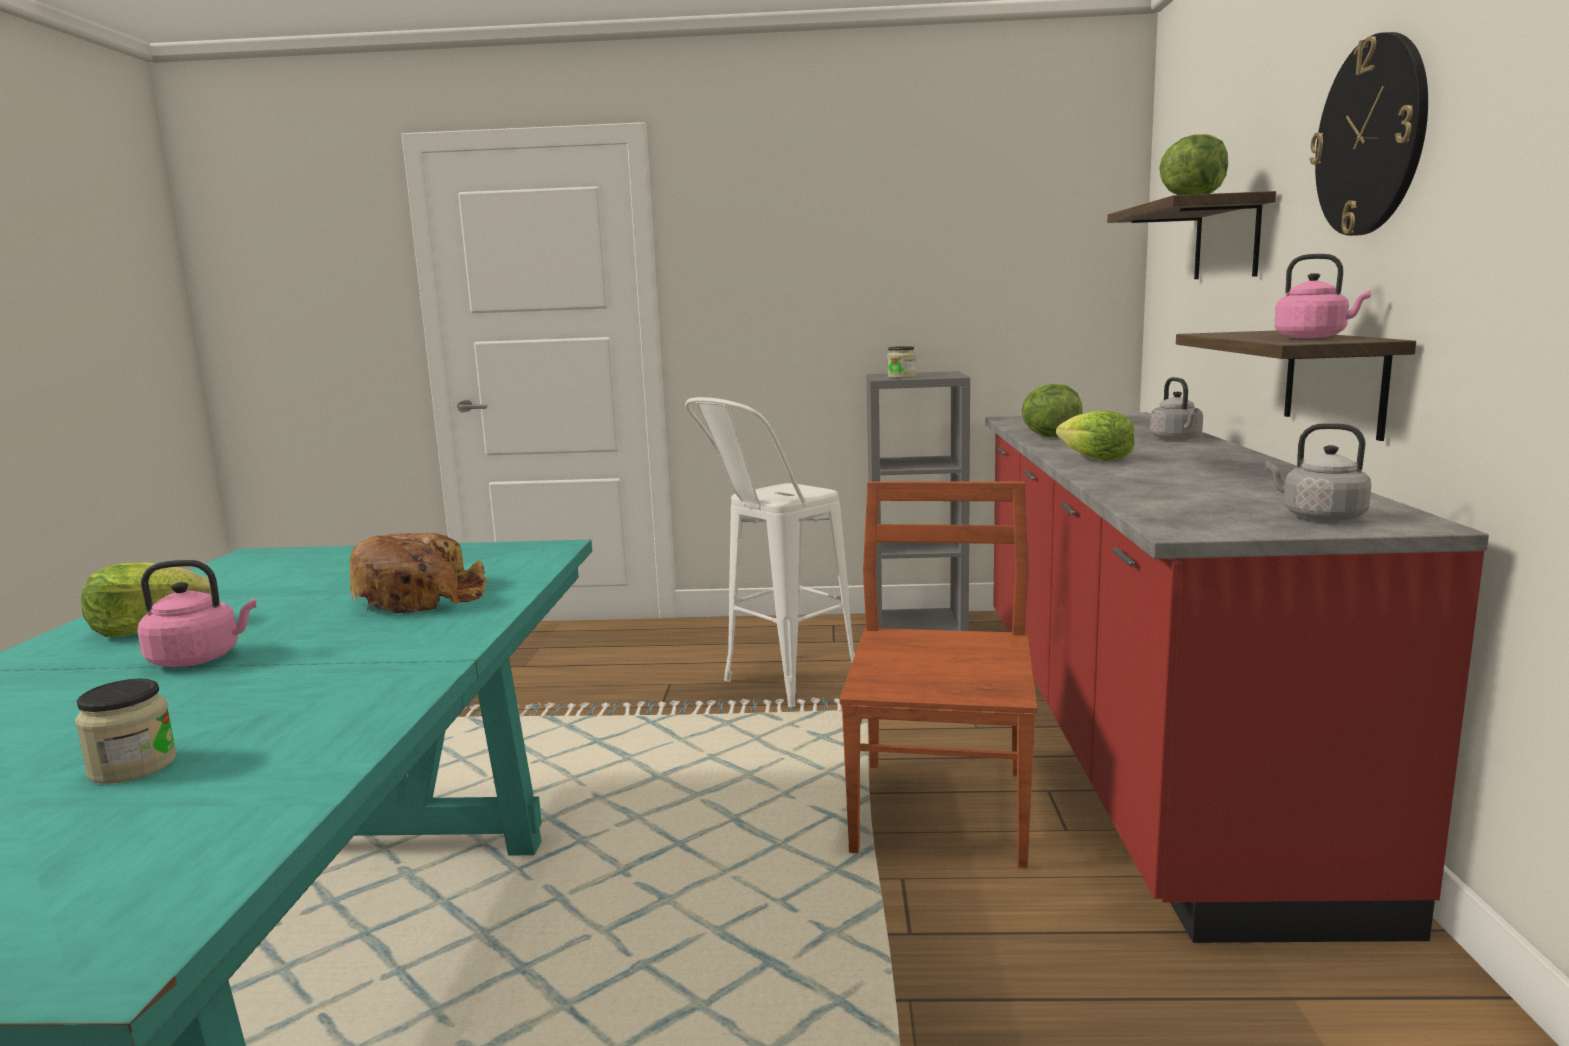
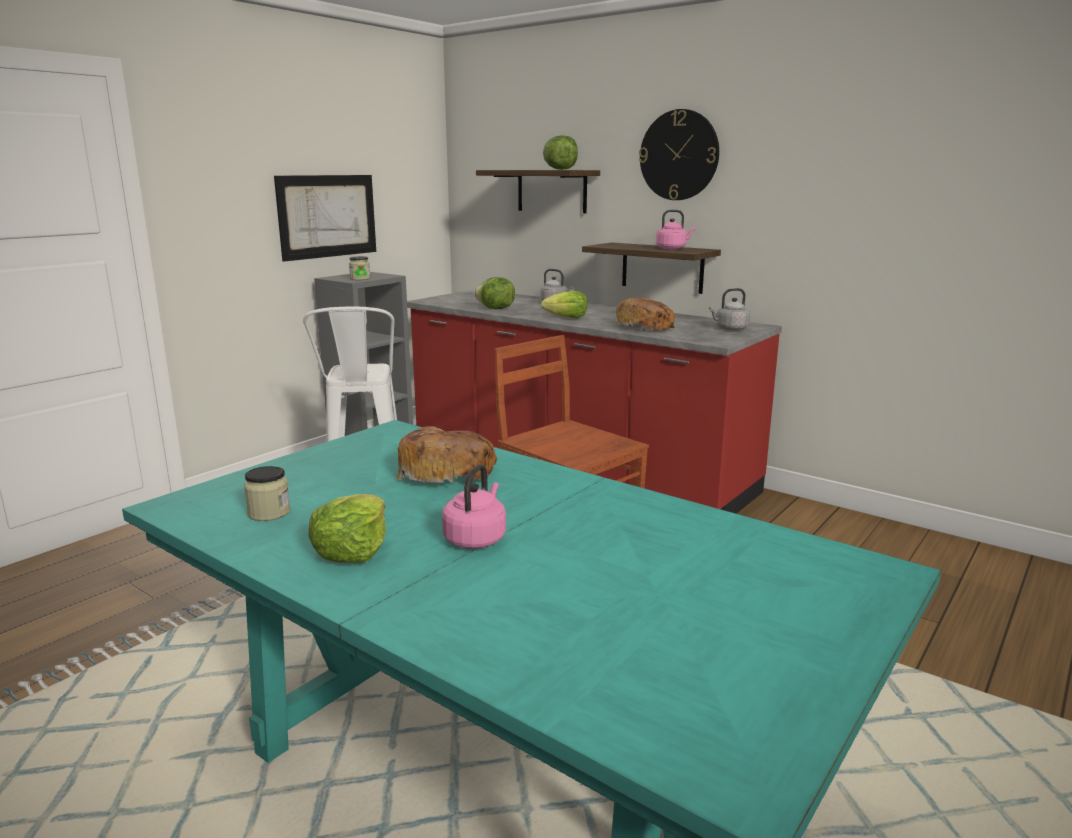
camera: 55 degrees left, 5 degrees up
jar [75,679,177,784] -> jar moved to [244,466,291,521]
none -> picture [274,175,376,262]
none -> bread [615,298,675,331]

